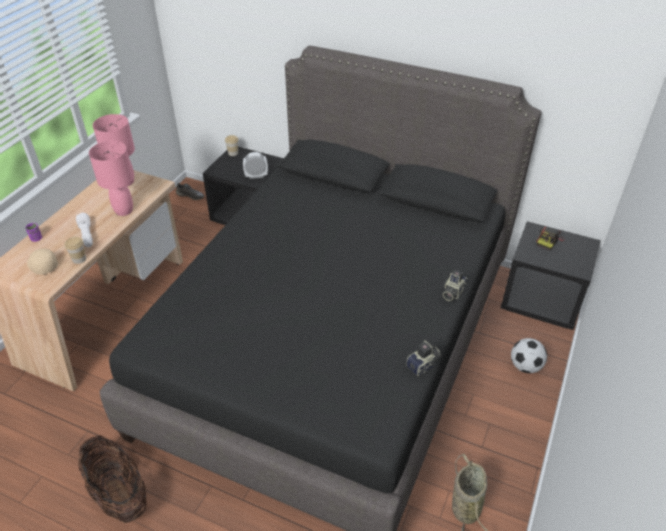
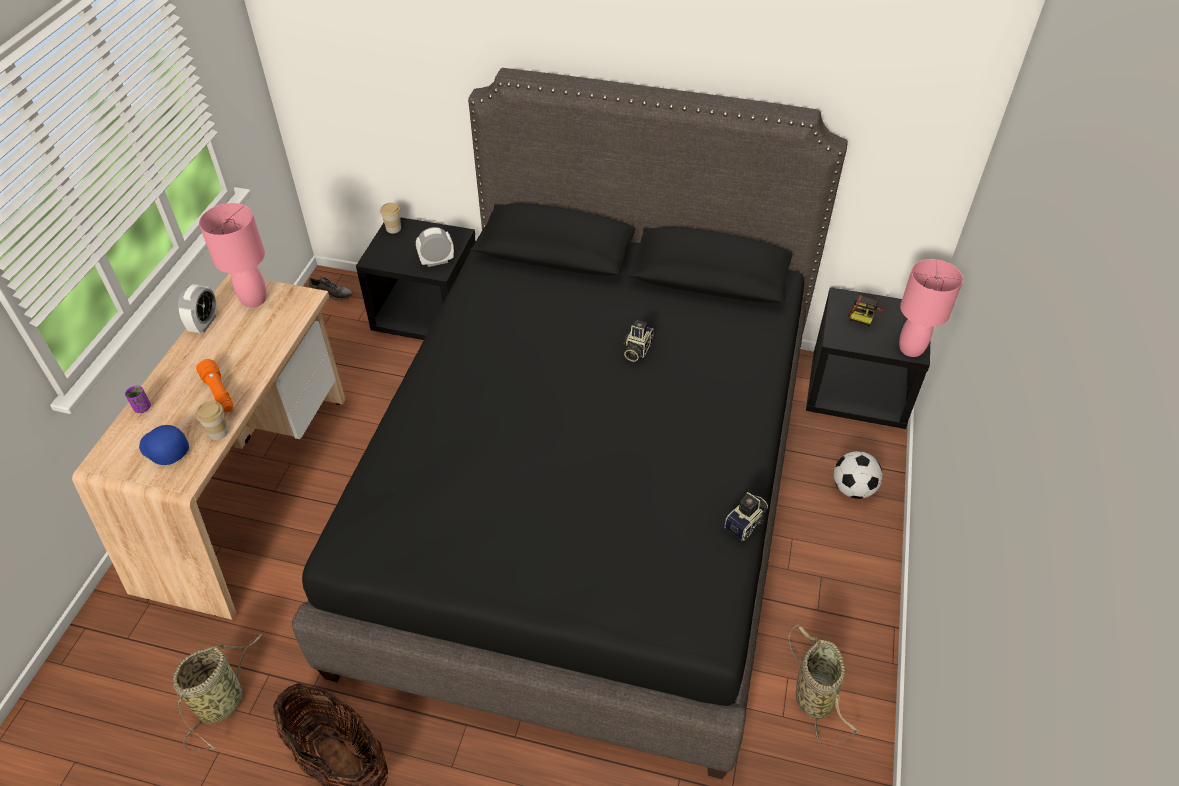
camera: 10 degrees left, 5 degrees up
beige cap [27,248,58,275] -> blue cap [139,425,189,465]
white flashlight [76,213,93,247] -> orange flashlight [196,359,233,412]
pink table lamp [89,141,134,216] -> pink table lamp moved to [899,259,963,357]
camera [443,270,467,301] -> camera moved to [624,320,654,362]
none -> basket [173,634,262,751]
none -> alarm clock [178,284,218,333]

